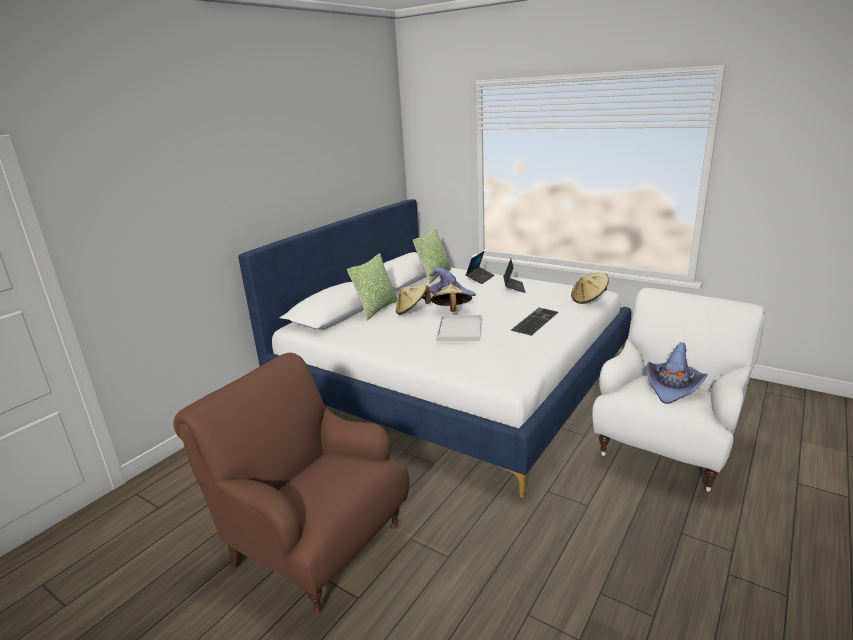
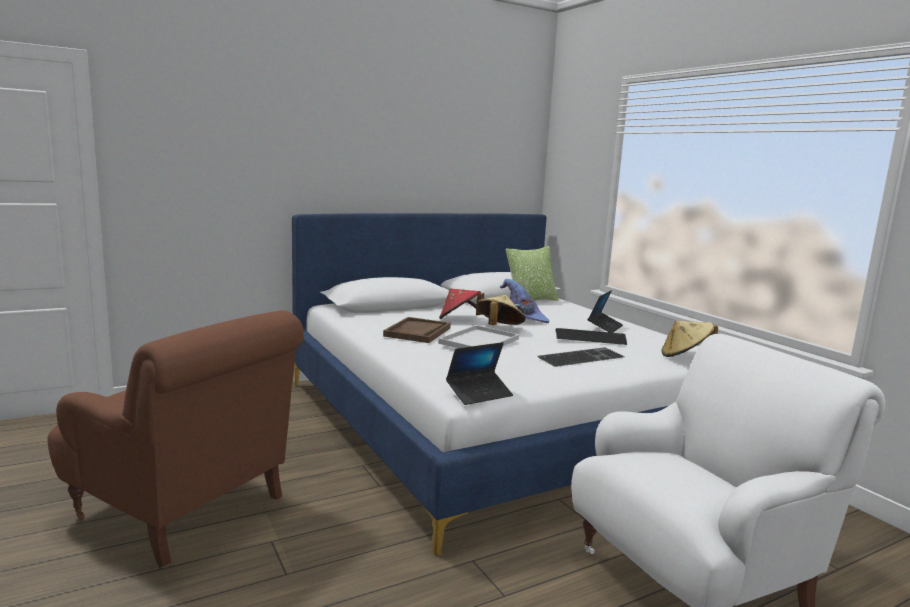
camera: 25 degrees right, 10 degrees down
brown armchair [173,353,409,614] -> brown armchair turned 150 degrees clockwise [48,310,304,567]
pillow [347,253,398,320] -> none
beige hat [396,284,431,315] -> red hat [439,289,484,319]
laptop [466,251,495,284] -> laptop moved to [446,342,513,405]
purple hat [647,342,707,404] -> none
none -> brown tray [383,317,451,343]
none -> keyboard [555,328,627,345]

